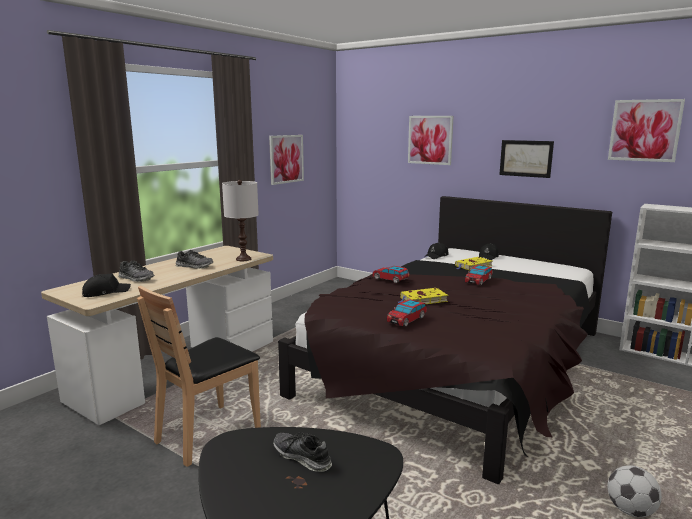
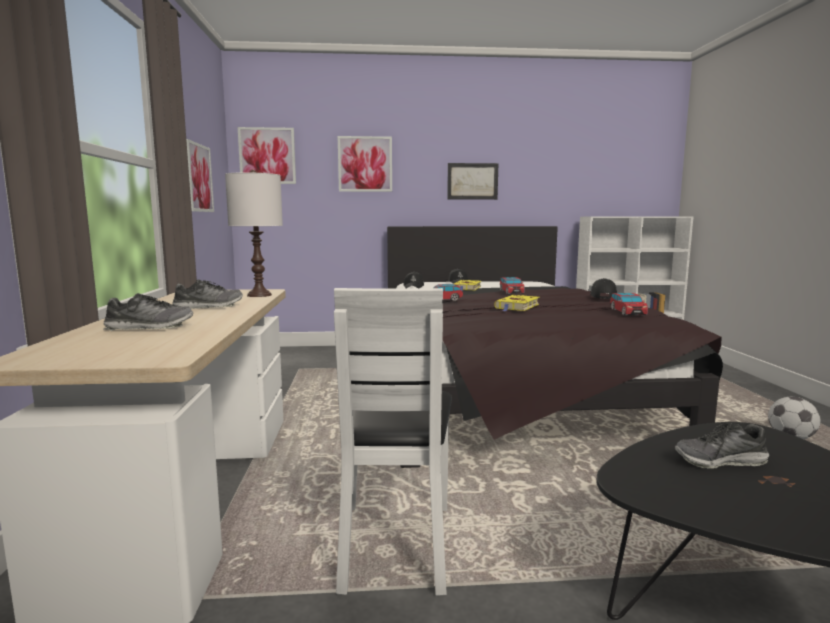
camera: 40 degrees left, 5 degrees down
black cap [82,274,131,297] -> black cap moved to [590,278,617,299]
brown chair [137,286,261,467] -> white chair [334,288,452,596]
toy car [387,299,427,327] -> toy car moved to [610,293,648,316]
picture [608,99,685,162] -> picture moved to [238,127,296,184]

